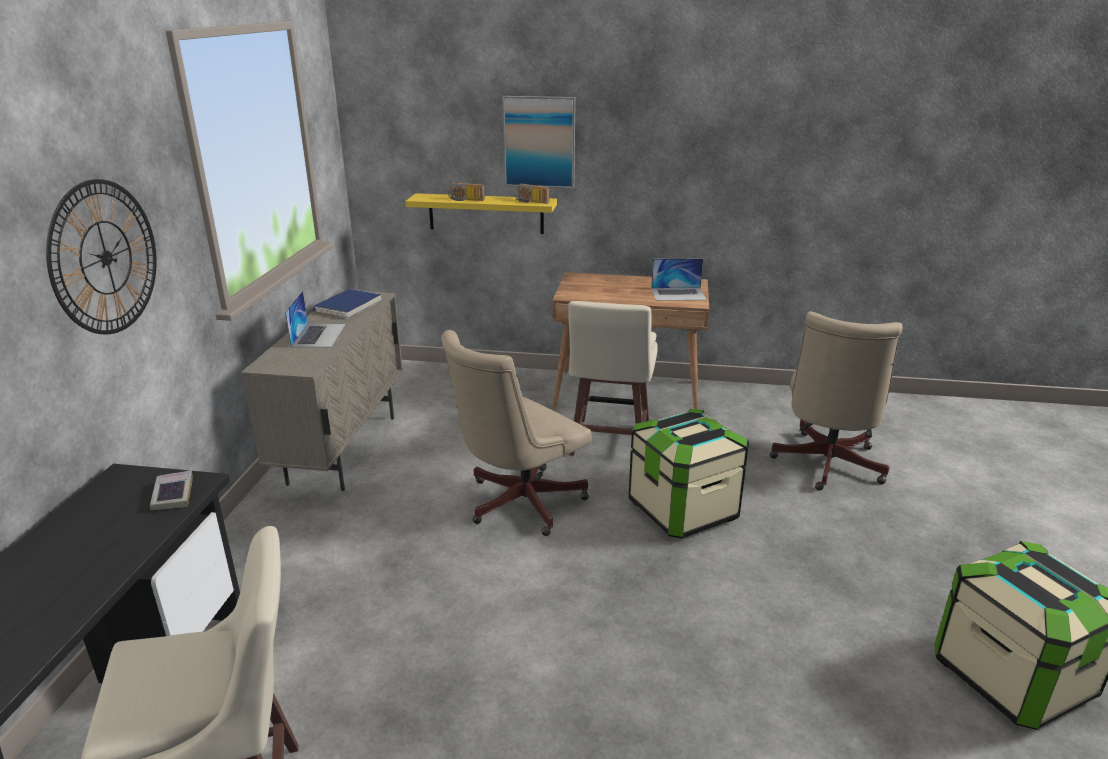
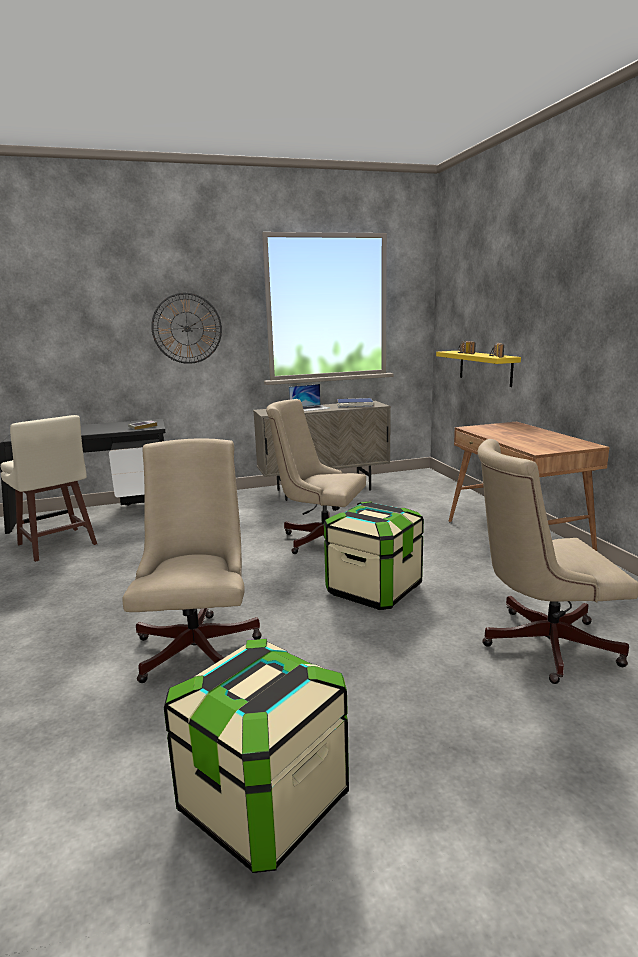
camera: 65 degrees right, 10 degrees down
picture [502,96,575,189] -> none
beige stool [568,301,658,456] -> none
laptop [651,258,707,301] -> none
none -> beige office chair [123,439,262,683]

